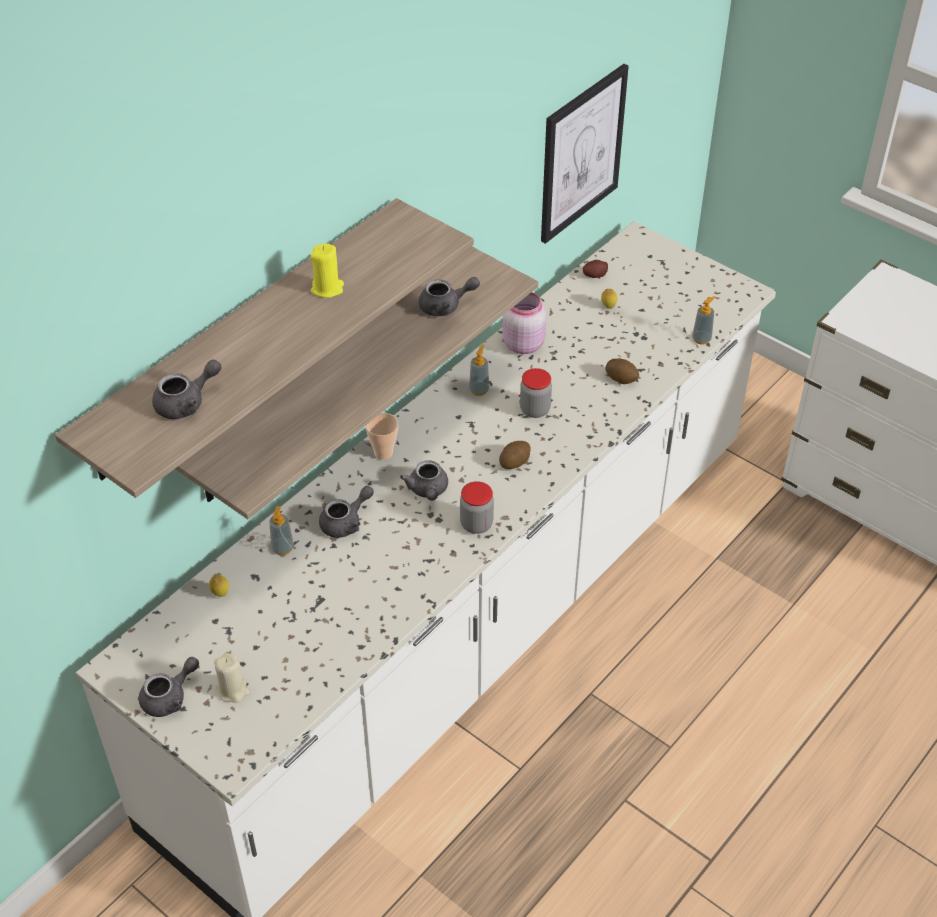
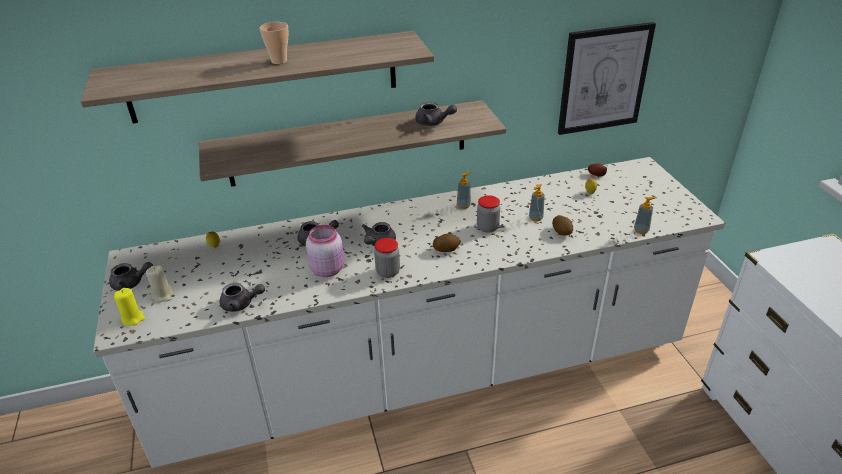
camera: 35 degrees right, 10 degrees down
grey teapot [152,359,221,419] -> grey teapot moved to [220,283,265,312]
soap dispenser [269,506,294,555] -> soap dispenser moved to [529,184,545,221]
yellow candle [310,243,344,298] -> yellow candle moved to [114,288,145,326]
cup [365,413,398,460] -> cup moved to [260,22,288,64]
pink jar [502,292,546,354] -> pink jar moved to [306,225,344,277]

